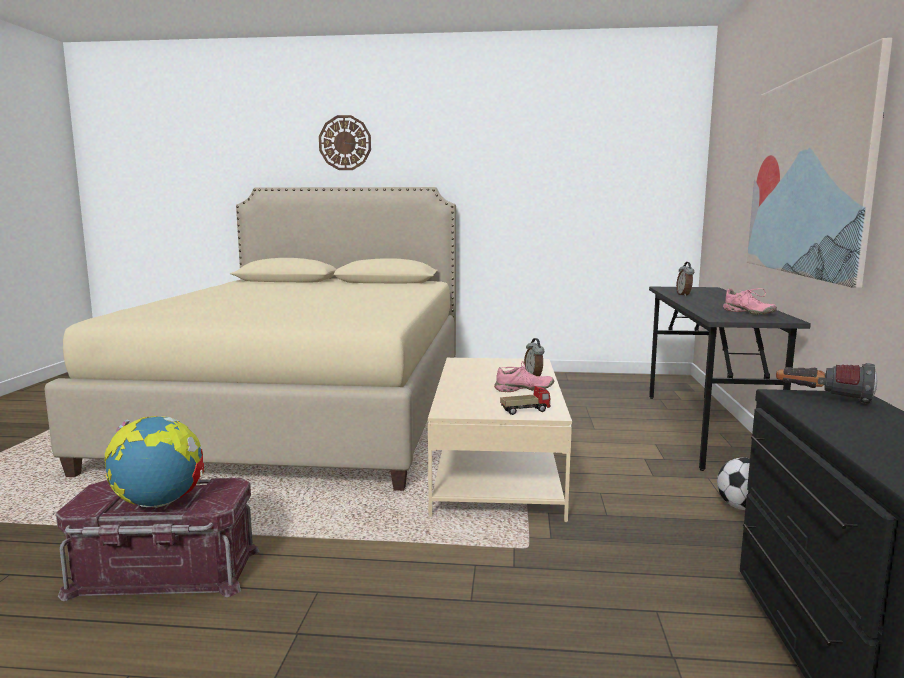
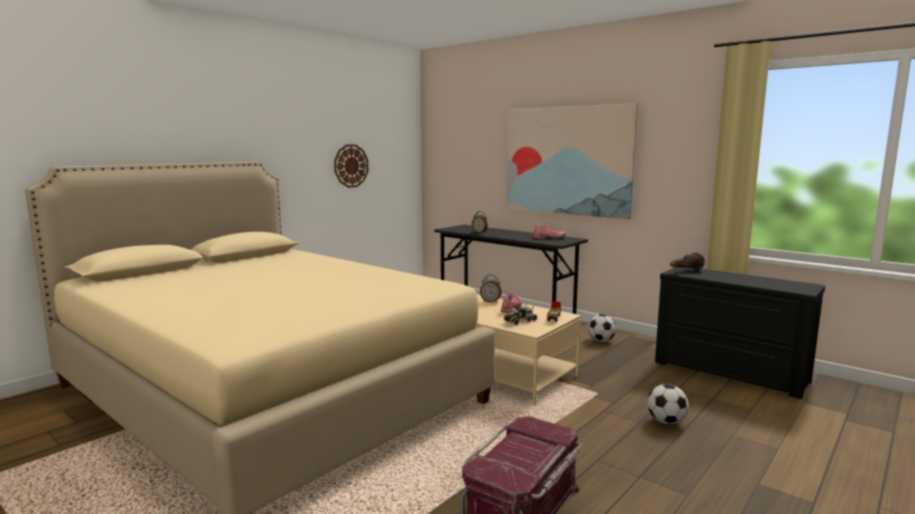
camera: 55 degrees left, 0 degrees up
globe [104,416,204,508] -> none
wall clock [319,115,371,170] -> wall clock moved to [334,144,368,188]
none -> toy truck [504,303,537,325]
none -> football [647,384,689,424]

